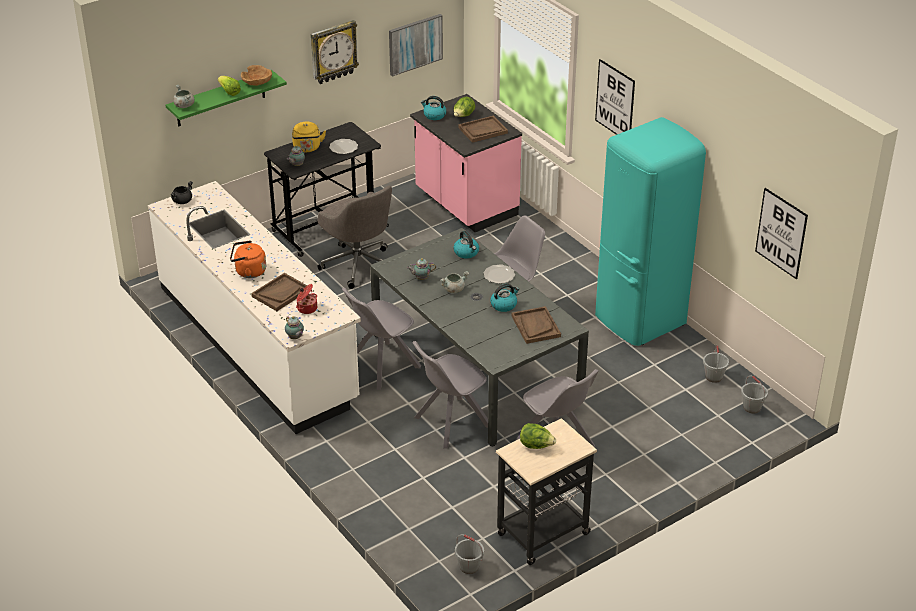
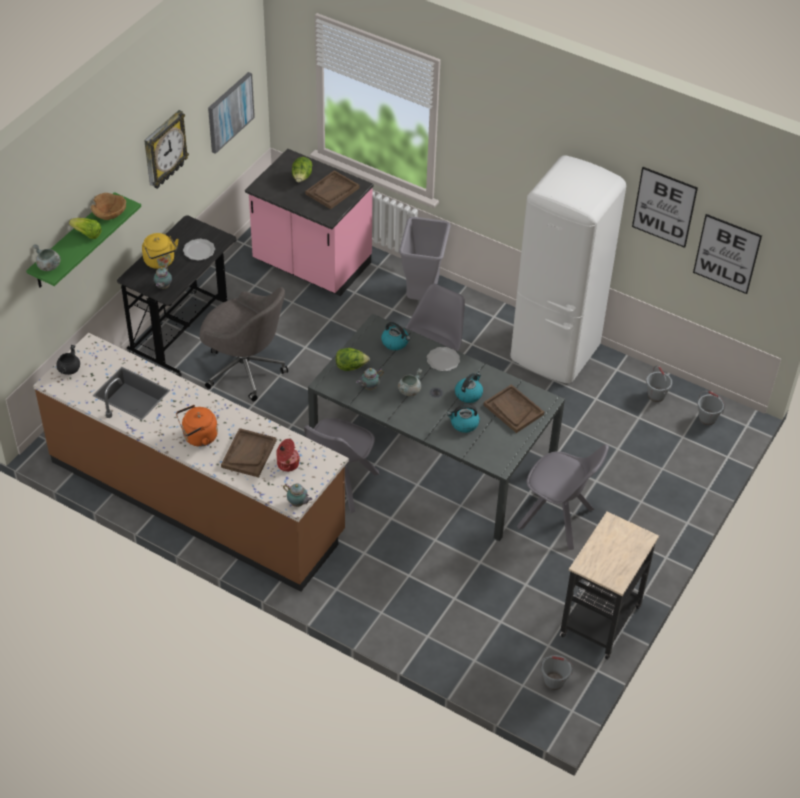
camera: 25 degrees left, 10 degrees up
white counter [148,181,361,434] -> brown counter [33,333,349,592]
grey chair [413,341,488,449] -> none
kettle [421,96,447,120] -> kettle moved to [447,405,480,433]
lettuce [520,423,556,449] -> lettuce moved to [336,348,370,371]
picture [595,59,635,135] -> picture moved to [632,167,698,248]
turquoise fridge [595,117,706,346] -> white fridge [510,155,626,383]
none -> grey trash can [399,217,451,300]

